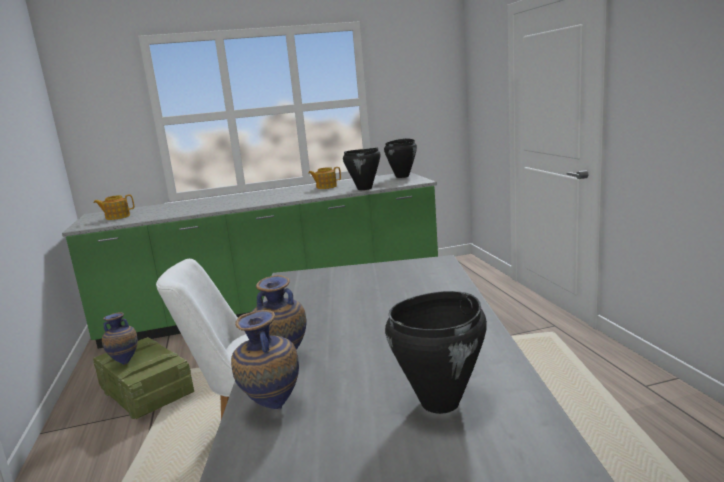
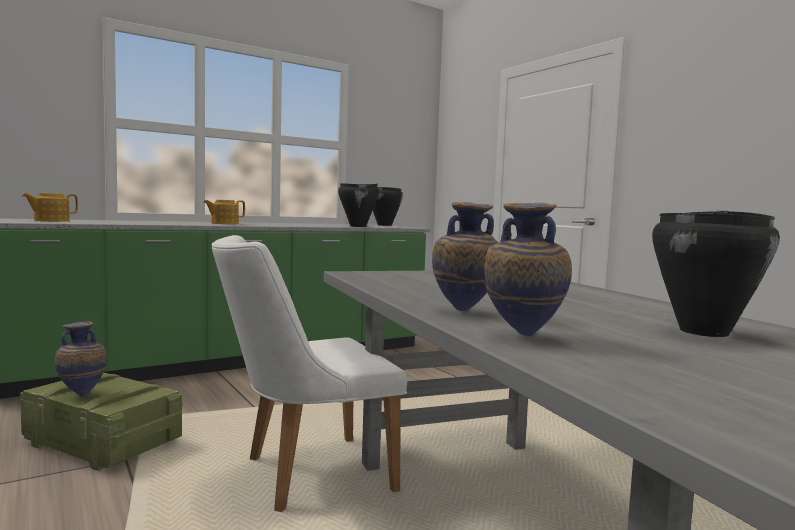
camera: 20 degrees left, 10 degrees down
teapot [308,167,341,189] -> teapot moved to [203,200,245,224]

